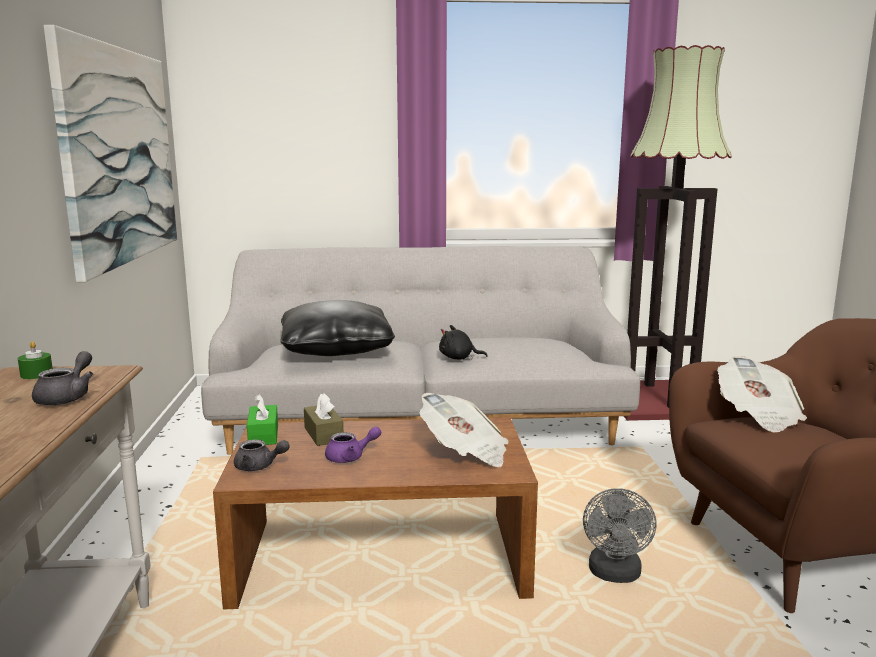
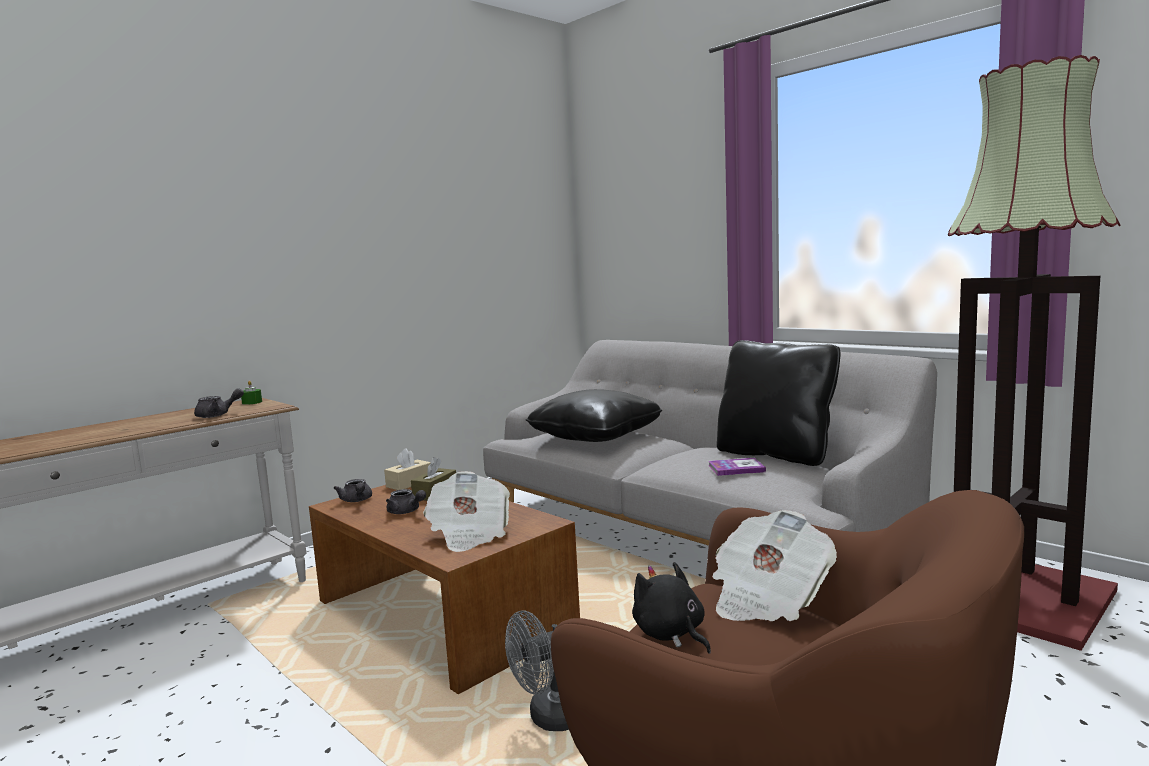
camera: 50 degrees right, 5 degrees down
picture [43,25,177,282] -> none
green tissue box [247,394,278,445] -> beige tissue box [384,448,431,490]
purple teapot [325,426,381,463] -> grey teapot [386,489,426,514]
black plush toy [439,325,488,360] -> black plush toy moved to [632,562,711,654]
none -> book [709,458,766,476]
none -> black pillow [717,340,840,466]

